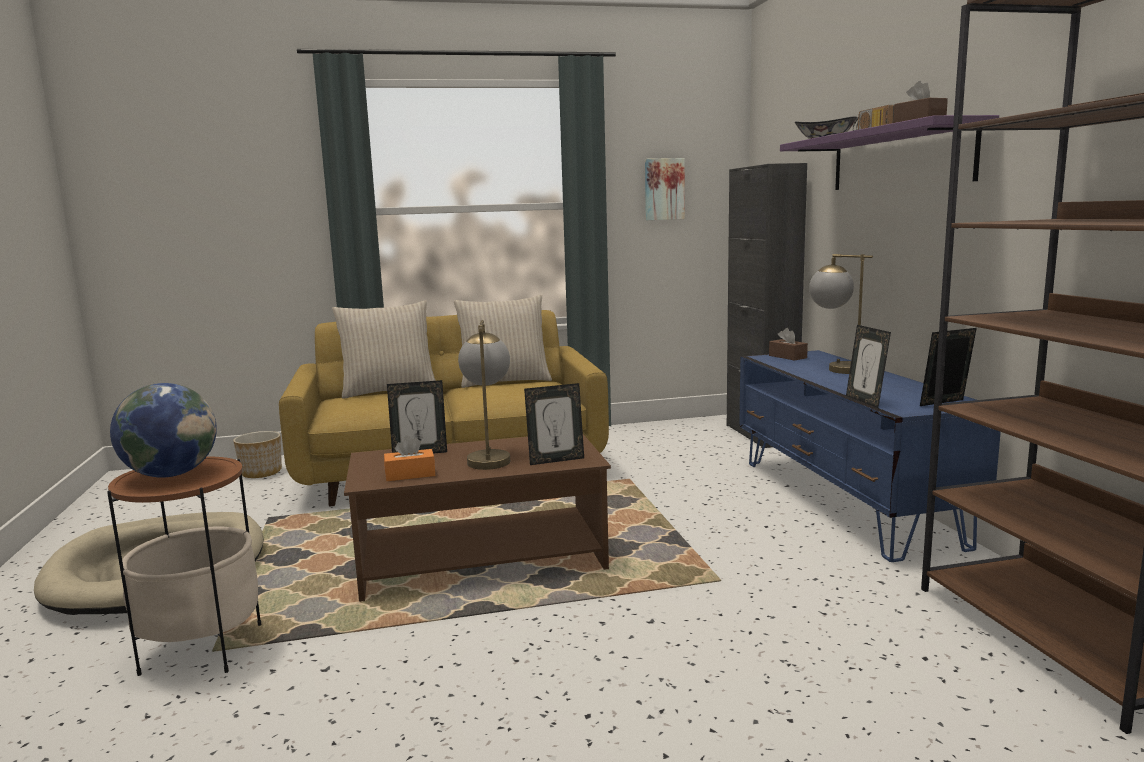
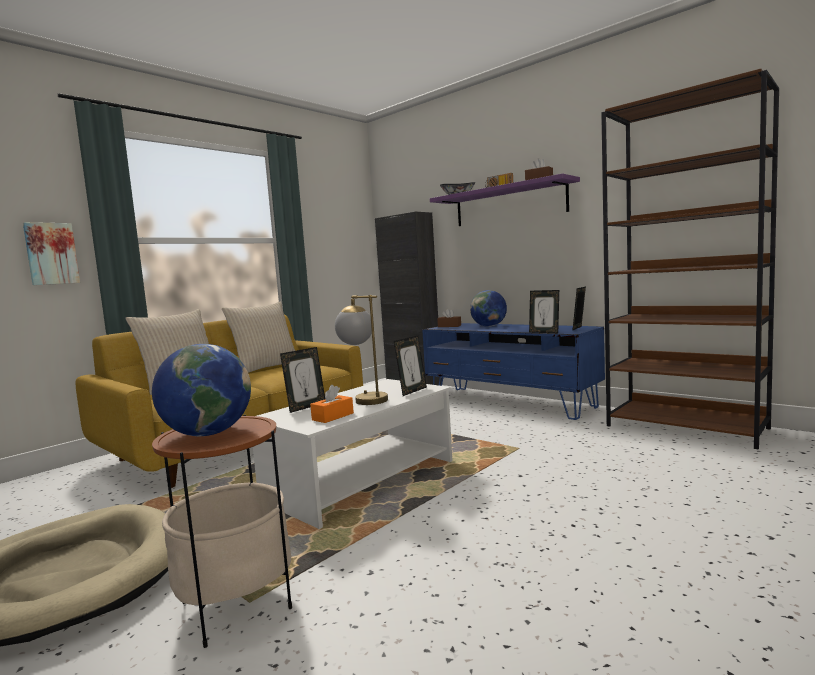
camera: 35 degrees left, 5 degrees down
planter [233,431,282,478] -> none
brown coffee table [344,434,611,602] -> white coffee table [253,379,452,529]
picture [645,158,685,220] -> picture moved to [23,222,80,285]
table lamp [809,254,873,374] -> globe [470,290,507,327]

